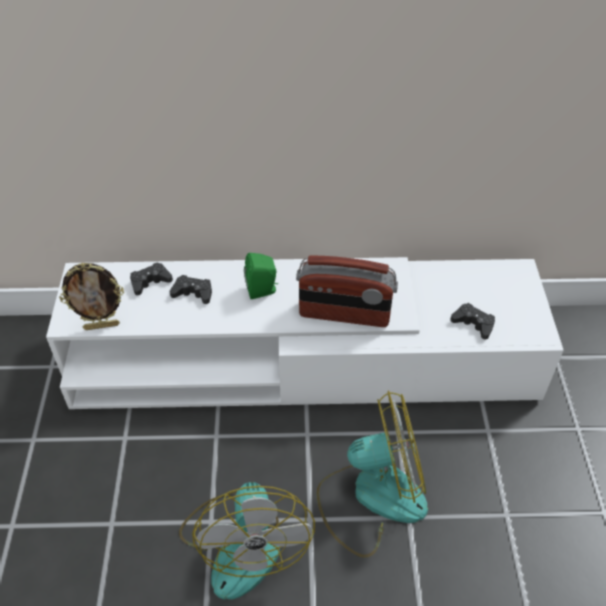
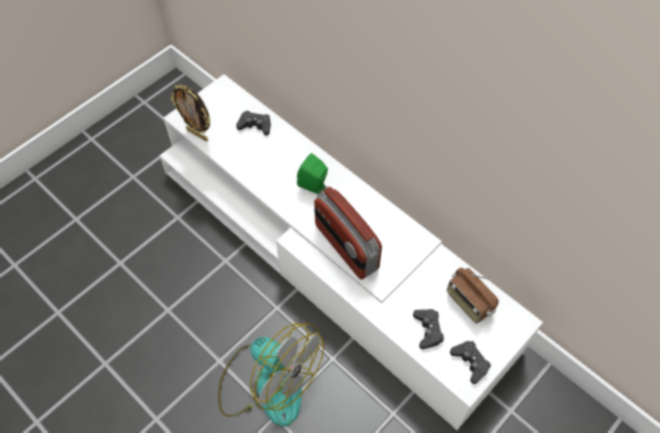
camera: 45 degrees right, 10 degrees up
black game controller [170,275,212,304] -> black game controller moved to [450,341,491,384]
fan [179,482,315,600] -> none
none -> radio [447,268,499,324]

